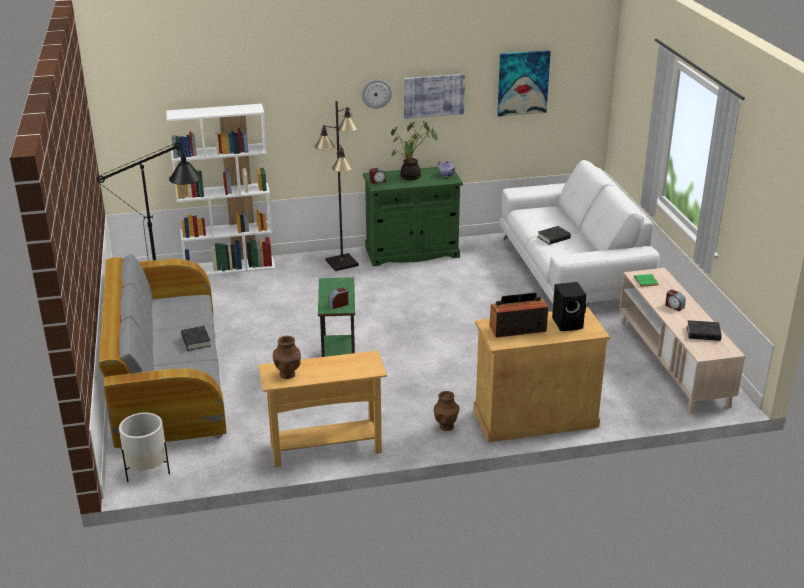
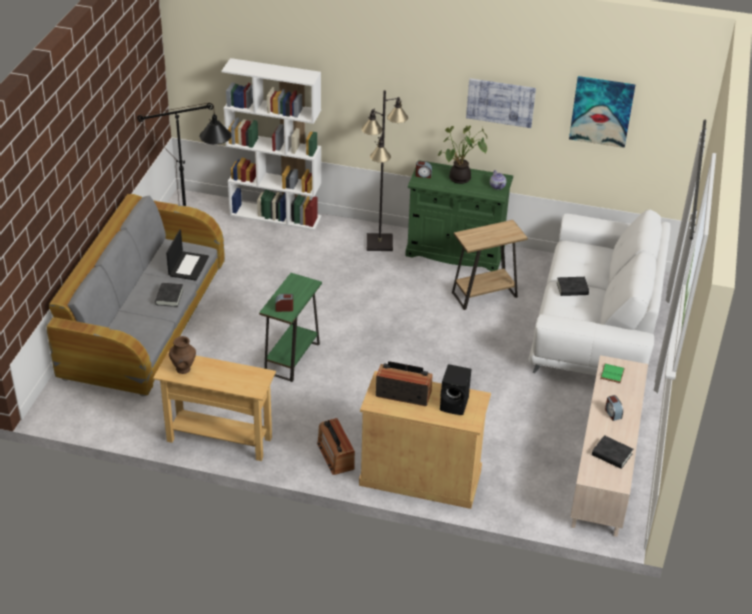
camera: 25 degrees right, 10 degrees up
white planter [119,413,170,482] -> none
wall clock [362,79,392,109] -> none
brown vase [434,391,460,431] -> radio [317,418,355,475]
none -> laptop [166,230,209,281]
none -> brown side table [452,220,528,310]

